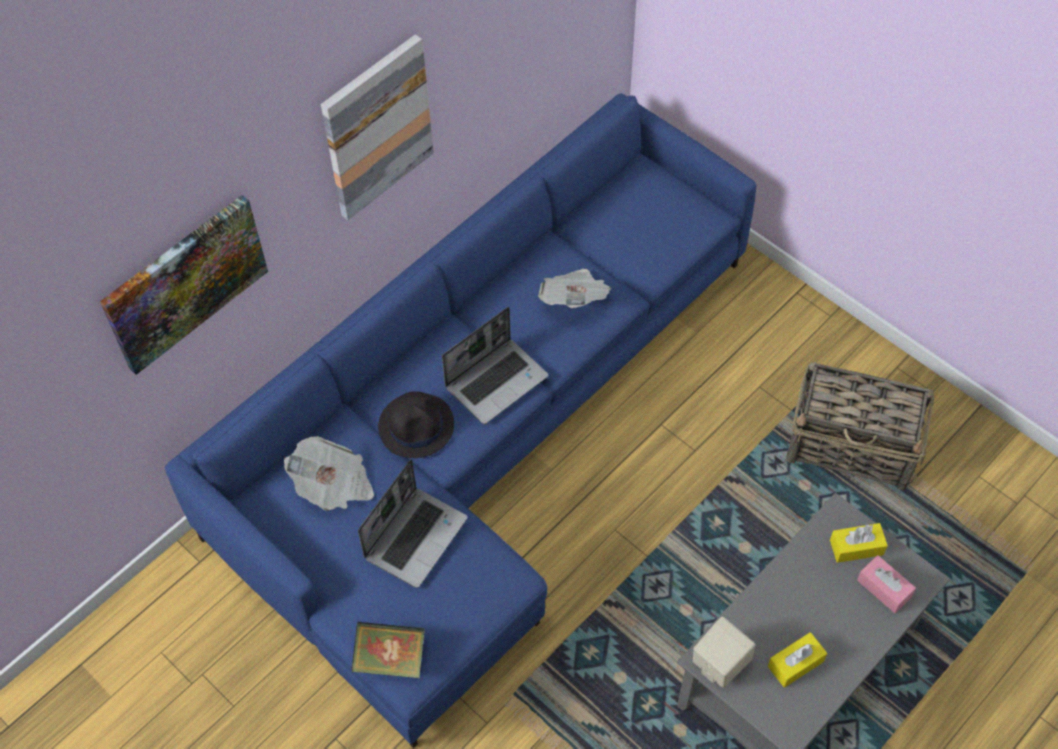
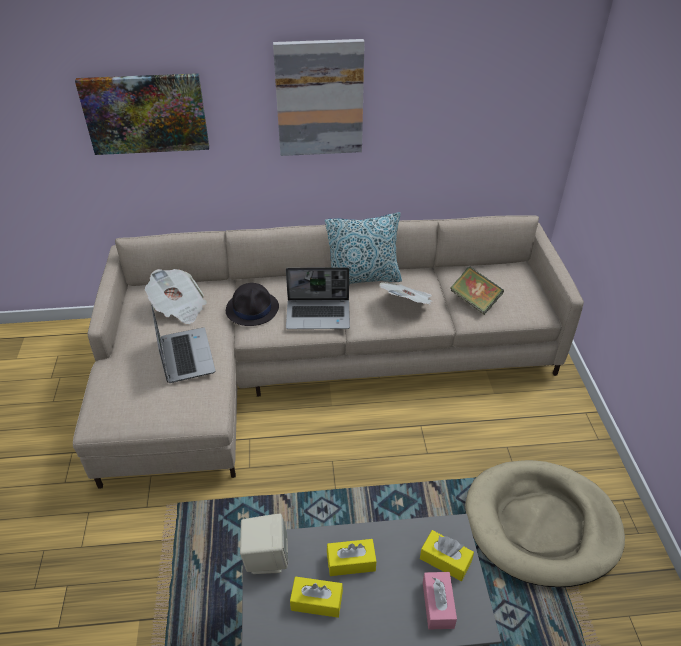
camera: 40 degrees right, 15 degrees down
blue sofa [165,93,756,748] -> beige sofa [73,216,584,489]
book [351,622,425,678] -> book moved to [451,266,504,315]
laptop [358,459,467,588] -> laptop turned 90 degrees counterclockwise [151,305,215,383]
basket [786,362,934,490] -> beige dog bed [465,460,625,587]
none -> pillow [325,212,402,284]
none -> yellow tissue box [327,539,376,576]

